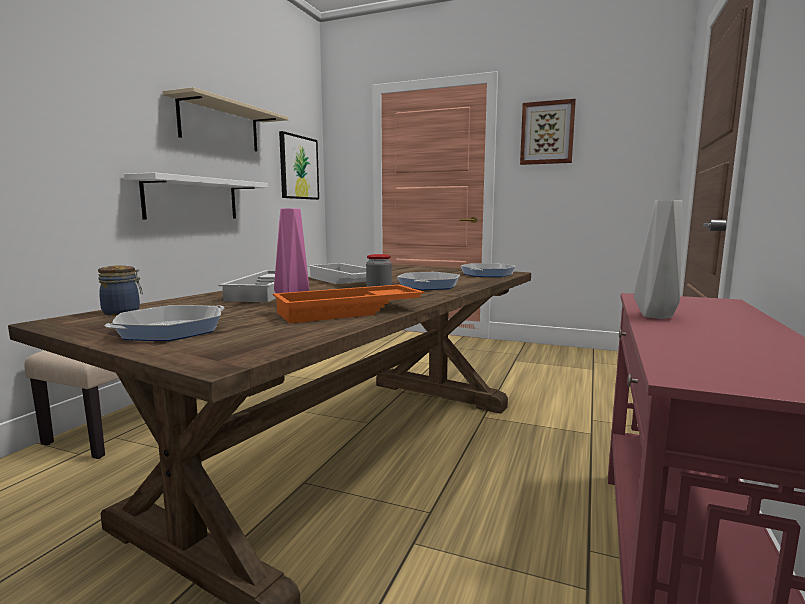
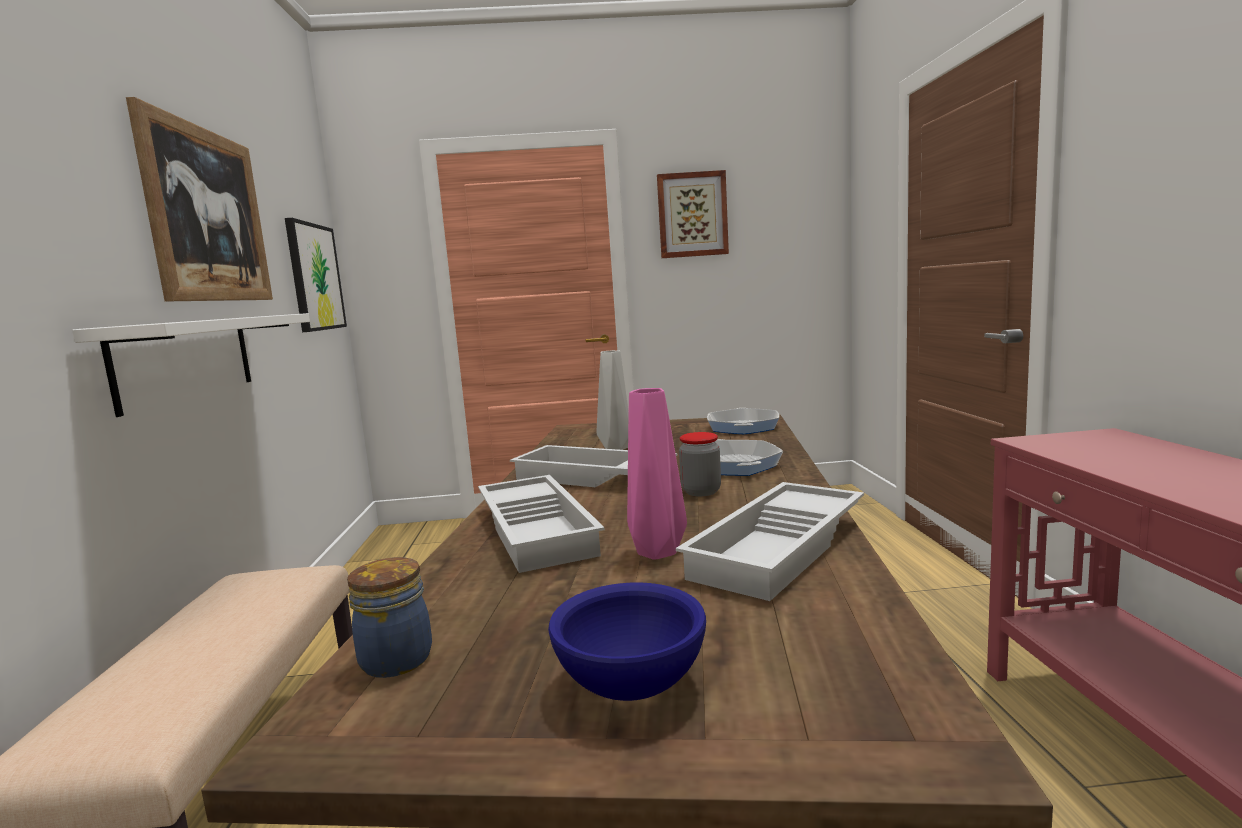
camera: 25 degrees left, 0 degrees up
frying pan [104,305,225,341] -> blue bowl [548,582,706,701]
beige shelf [162,87,289,152] -> picture [126,97,273,302]
orange tray [273,284,425,323] -> white tray [676,482,864,601]
grey vase [634,200,682,319] -> grey vase moved to [597,350,629,450]

